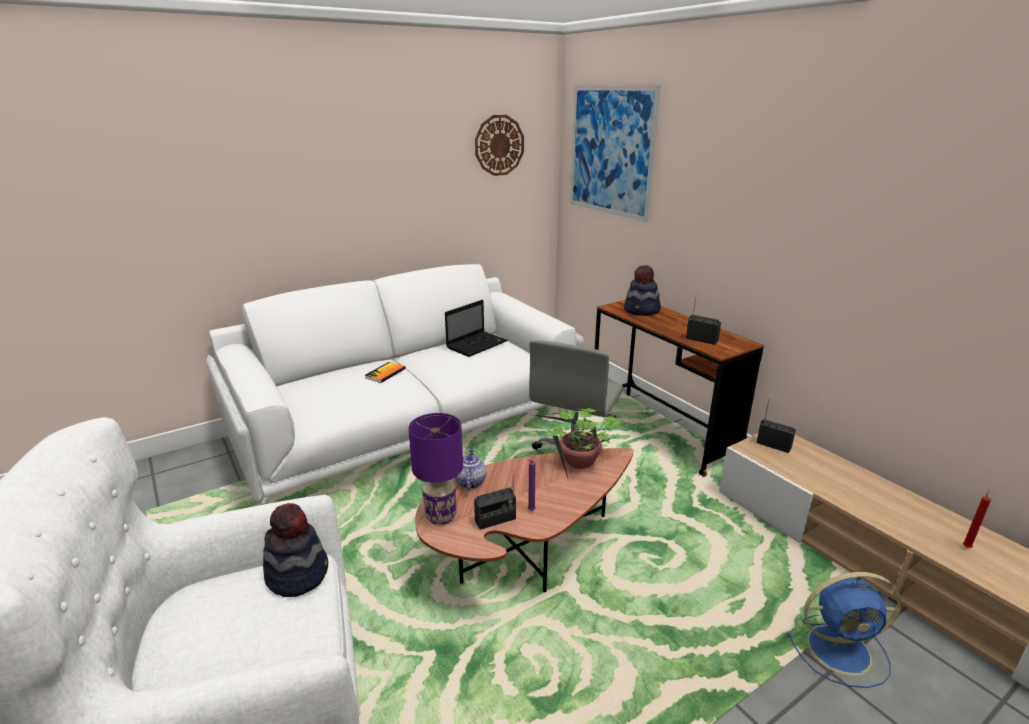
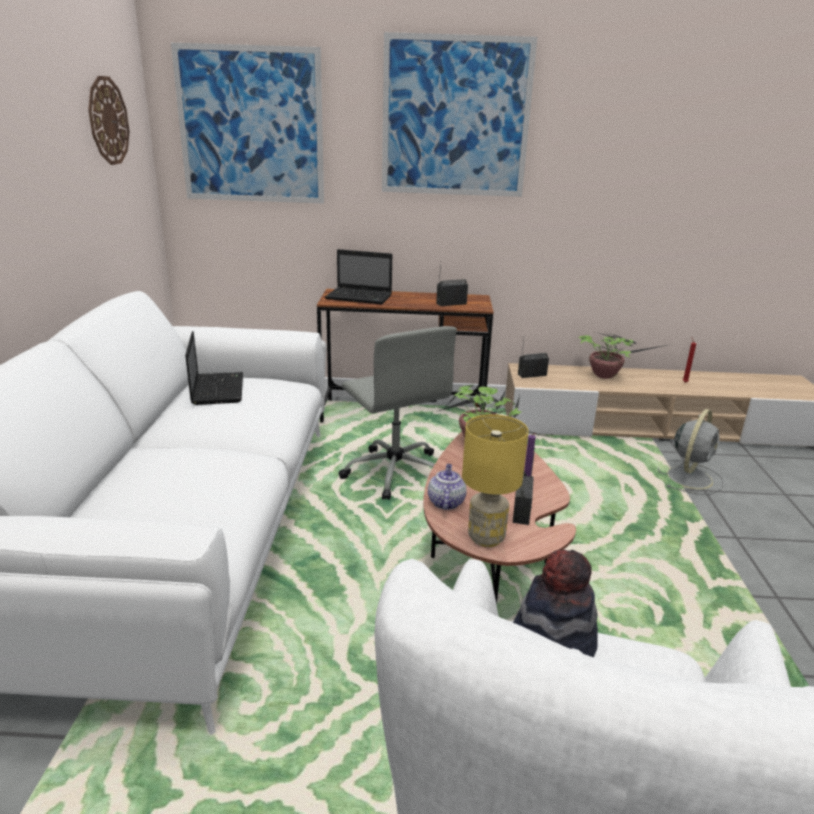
camera: 55 degrees left, 0 degrees up
book [365,362,406,383] -> none
purple table lamp [408,413,463,525] -> yellow table lamp [462,414,528,547]
teapot [455,448,486,490] -> teapot turned 60 degrees clockwise [428,464,467,510]
hat [624,265,661,316] -> laptop [325,249,392,304]
blue fan [786,572,902,688] -> grey fan [658,409,724,495]
none -> picture [382,32,537,197]
none -> potted plant [579,332,667,379]

